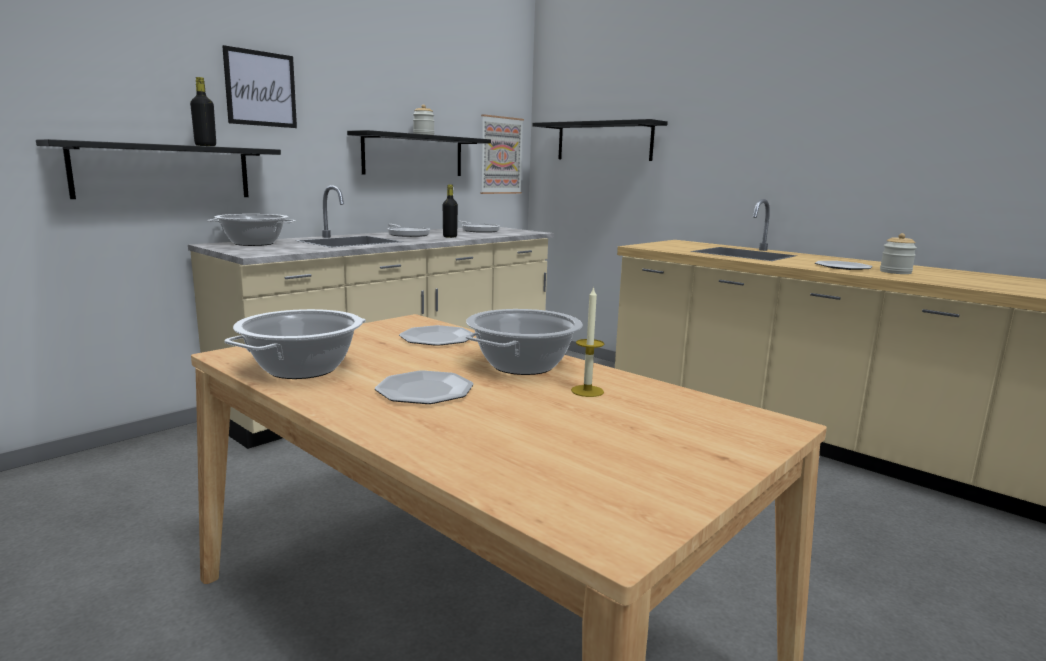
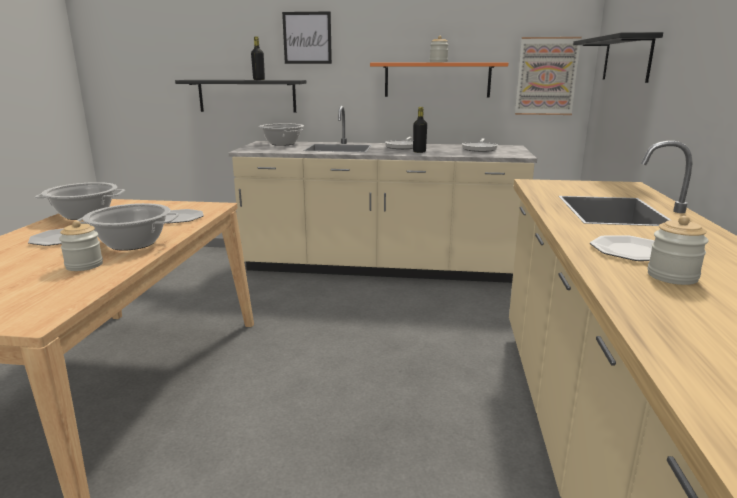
camera: 55 degrees right, 5 degrees up
black shelf [347,130,491,176] -> orange shelf [370,62,508,97]
candle [571,286,604,397] -> jar [59,221,103,271]

